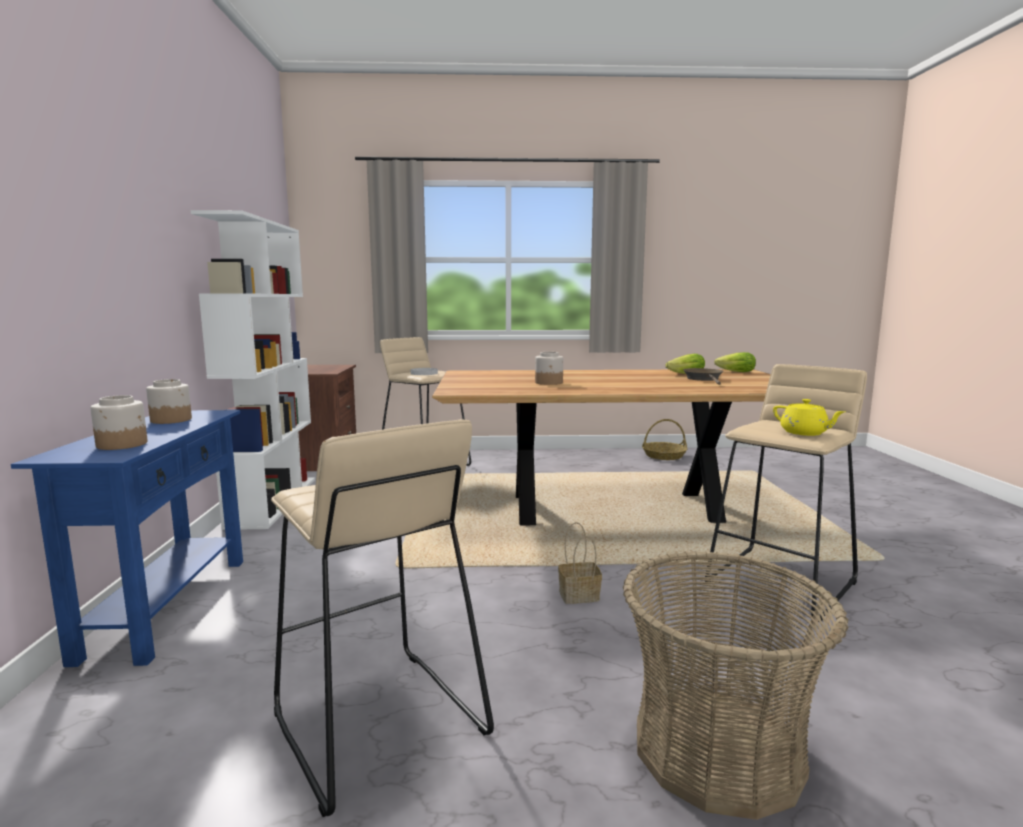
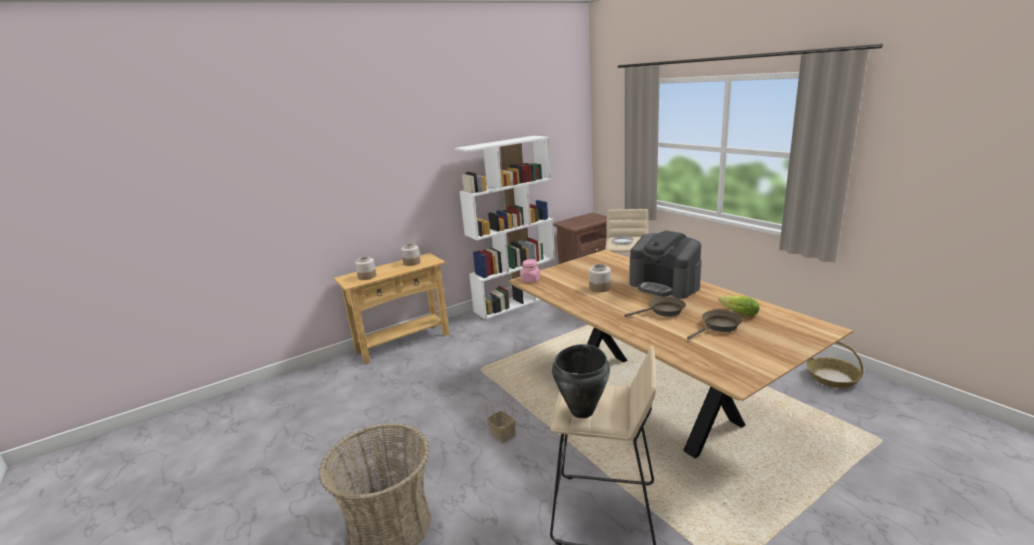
camera: 60 degrees right, 10 degrees up
blue console table [11,410,243,667] -> beige console table [334,253,449,364]
beige stool [271,419,494,817] -> none
lettuce [714,352,756,372] -> none
yellow teapot [773,399,845,436] -> black cooking pot [552,344,610,418]
none -> pink jar [521,259,540,282]
none -> brown frying pan [624,297,686,317]
none -> coffee machine [630,230,702,299]

